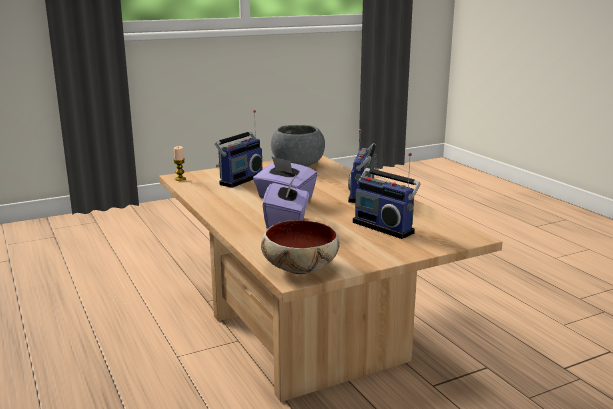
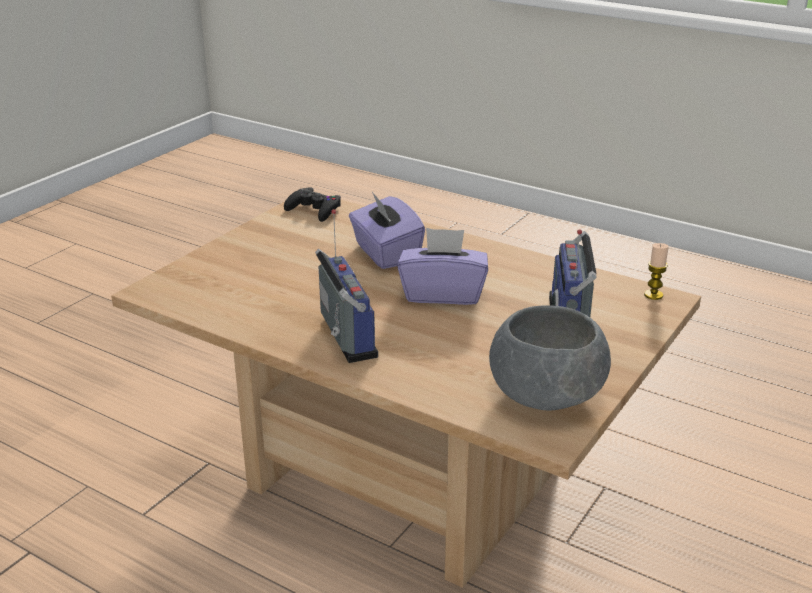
camera: 150 degrees right, 10 degrees up
bowl [261,220,340,274] -> black game controller [284,187,341,222]
radio [353,153,421,239] -> none

